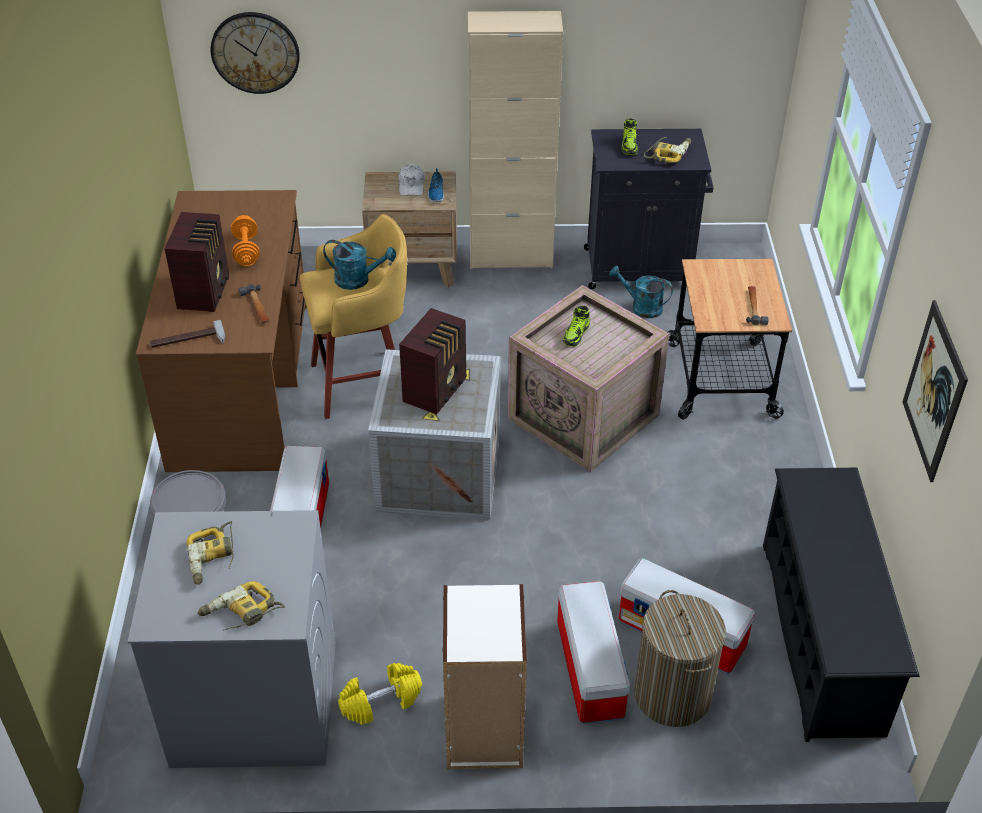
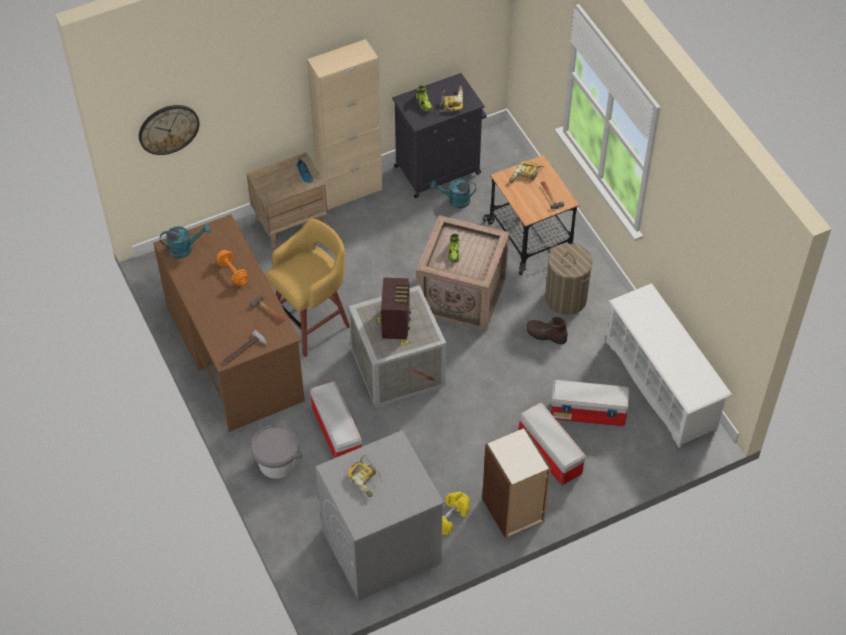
camera: 25 degrees left, 10 degrees up
radio [164,212,229,312] -> none
power drill [198,581,285,630] -> power drill moved to [509,161,544,185]
turquoise watering can [323,240,396,290] -> turquoise watering can moved to [160,224,211,258]
white cap [398,164,425,196] -> none
laundry basket [634,590,726,727] -> laundry basket moved to [545,244,592,315]
black shoe rack [763,468,920,742] -> white shoe rack [606,283,732,448]
picture [903,300,968,482] -> none
none -> brown boot [527,317,568,344]

